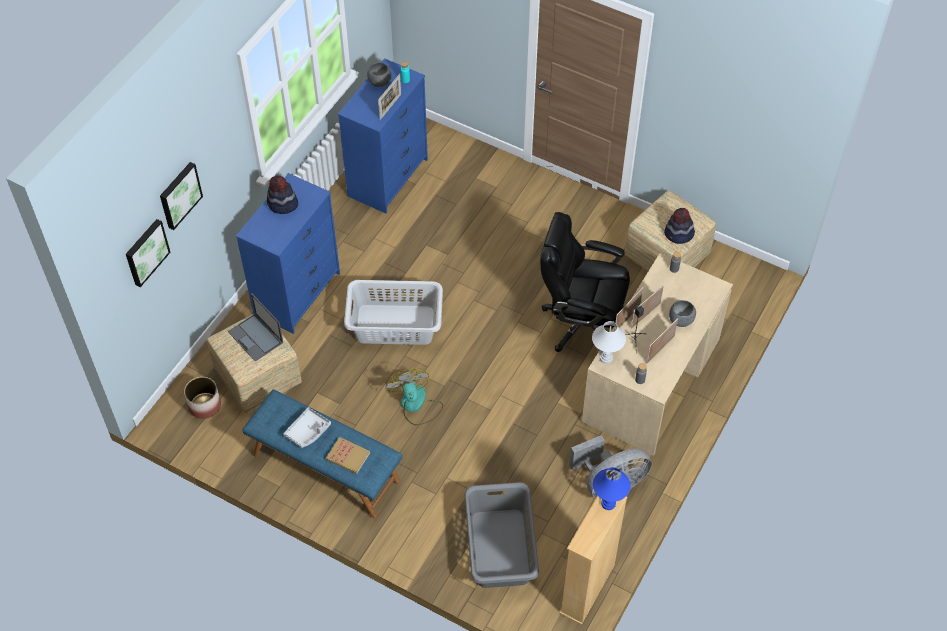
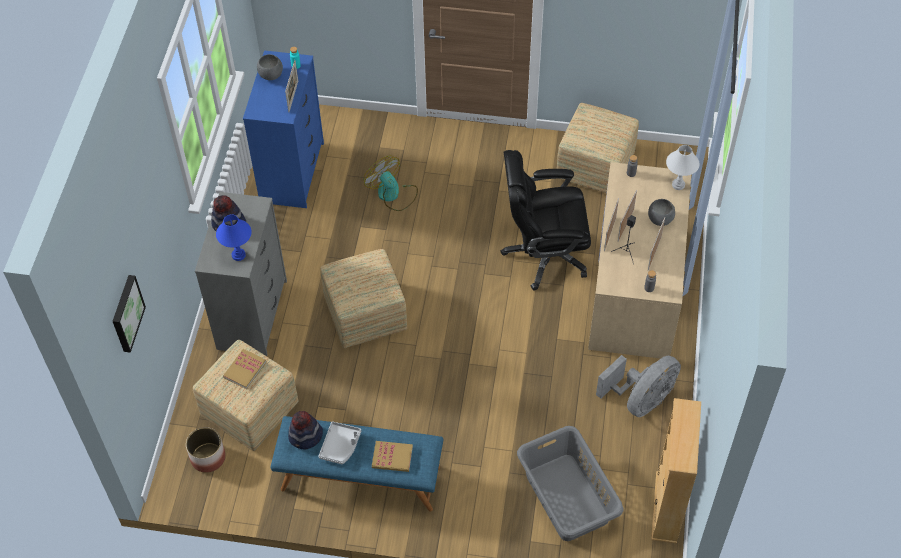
camera: 20 degrees left, 0 degrees up
picture [160,162,203,230] -> none
laptop [228,293,284,362] -> book [223,349,266,389]
blue dresser [236,173,340,334] -> grey dresser [195,192,287,356]
grey laundry basket [344,280,443,345] -> ottoman [320,249,407,348]
fan [386,368,443,426] -> fan moved to [364,156,418,211]
white table lamp [592,321,626,364] -> white table lamp moved to [666,145,700,190]
blue table lamp [593,467,631,510] -> blue table lamp moved to [216,214,252,261]
hat [664,208,695,244] -> hat moved to [288,411,323,450]

